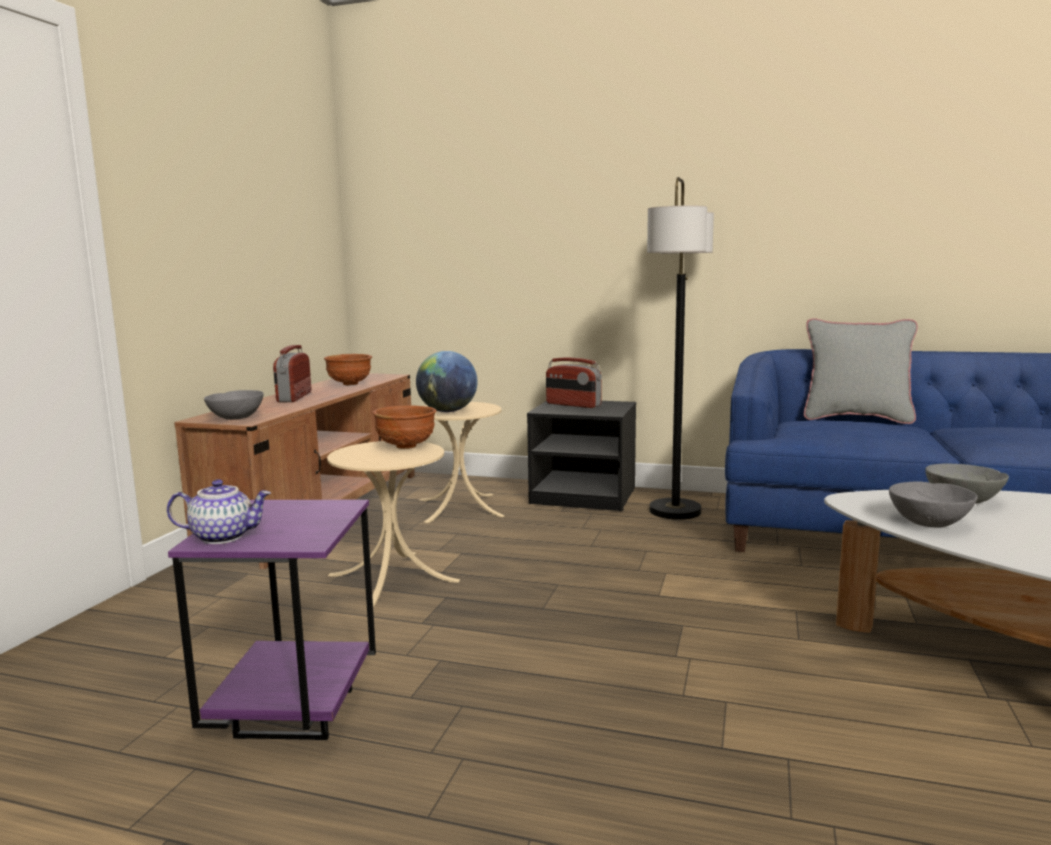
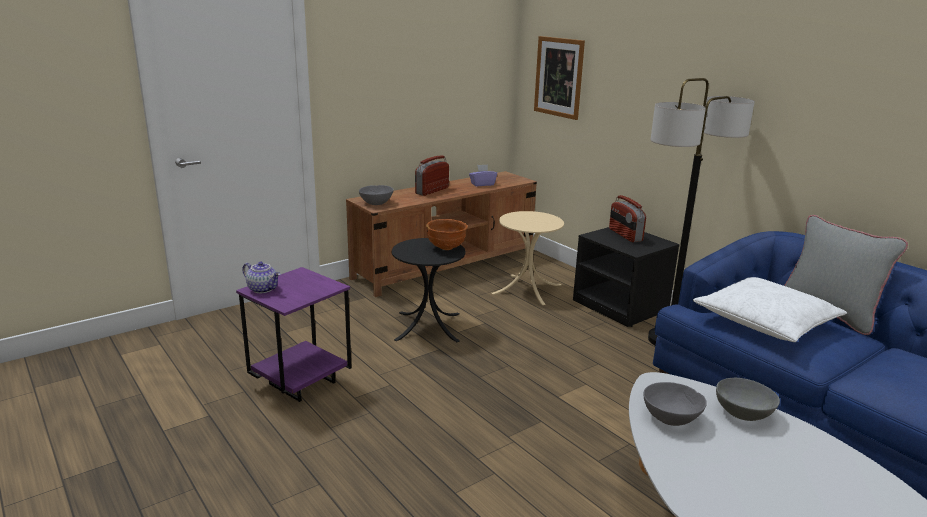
camera: 35 degrees right, 10 degrees up
brown bowl [324,354,372,385] -> purple tissue box [469,164,497,186]
beige side table [327,441,460,608] -> black side table [392,238,466,342]
globe [416,351,478,412] -> none
none -> picture [534,36,585,120]
none -> white pillow [693,277,847,342]

